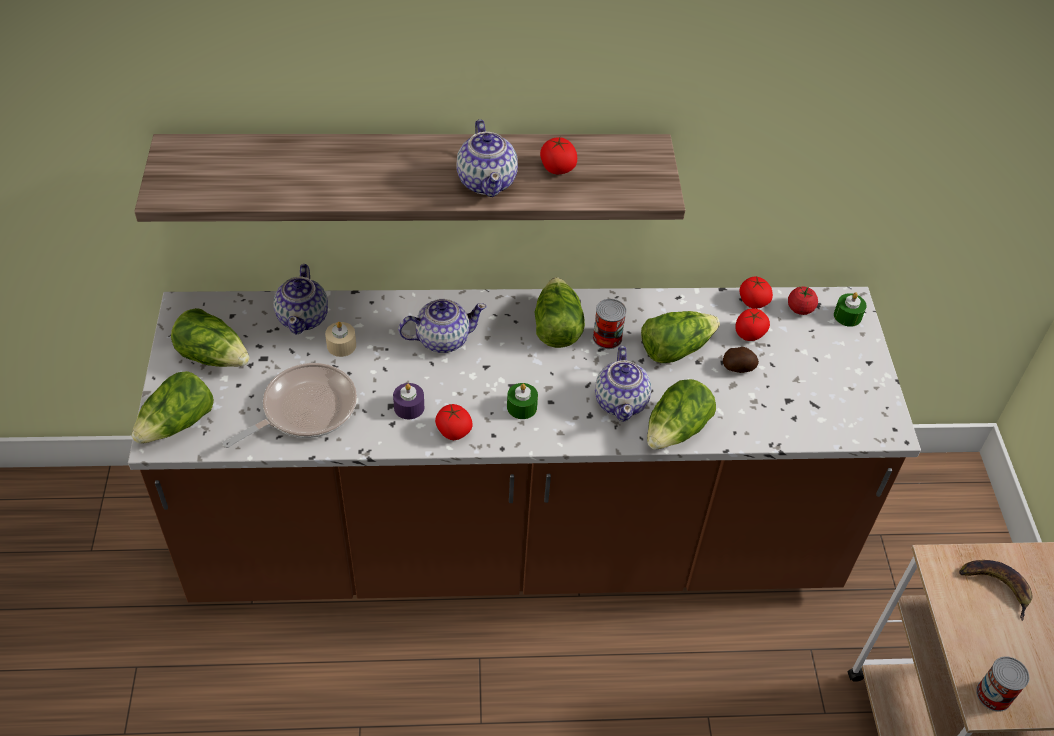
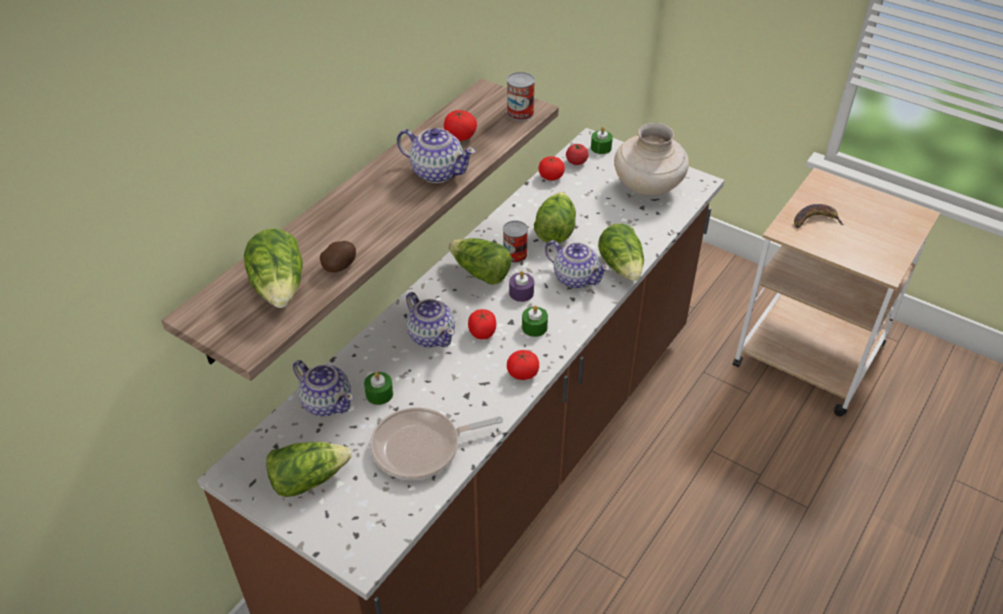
camera: 50 degrees left, 5 degrees down
lettuce [132,371,214,444] -> lettuce moved to [244,228,303,308]
frying pan [223,363,357,448] -> frying pan turned 105 degrees counterclockwise [370,407,503,480]
beige candle [325,322,356,357] -> green candle [364,372,393,405]
purple candle [393,383,424,419] -> purple candle moved to [509,271,534,302]
teapot [398,299,487,353] -> teapot turned 120 degrees clockwise [406,292,455,347]
potato [723,347,759,373] -> potato moved to [320,241,356,273]
tomato [735,308,770,341] -> tomato moved to [468,309,496,340]
can [976,657,1029,712] -> can moved to [507,72,535,121]
none -> beige vase [614,123,689,197]

